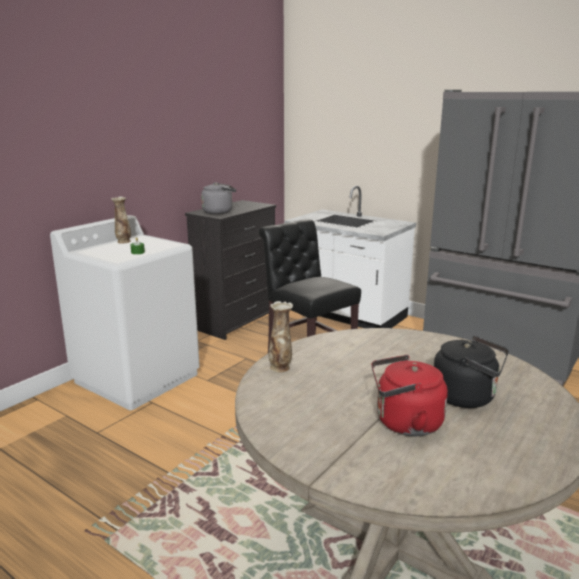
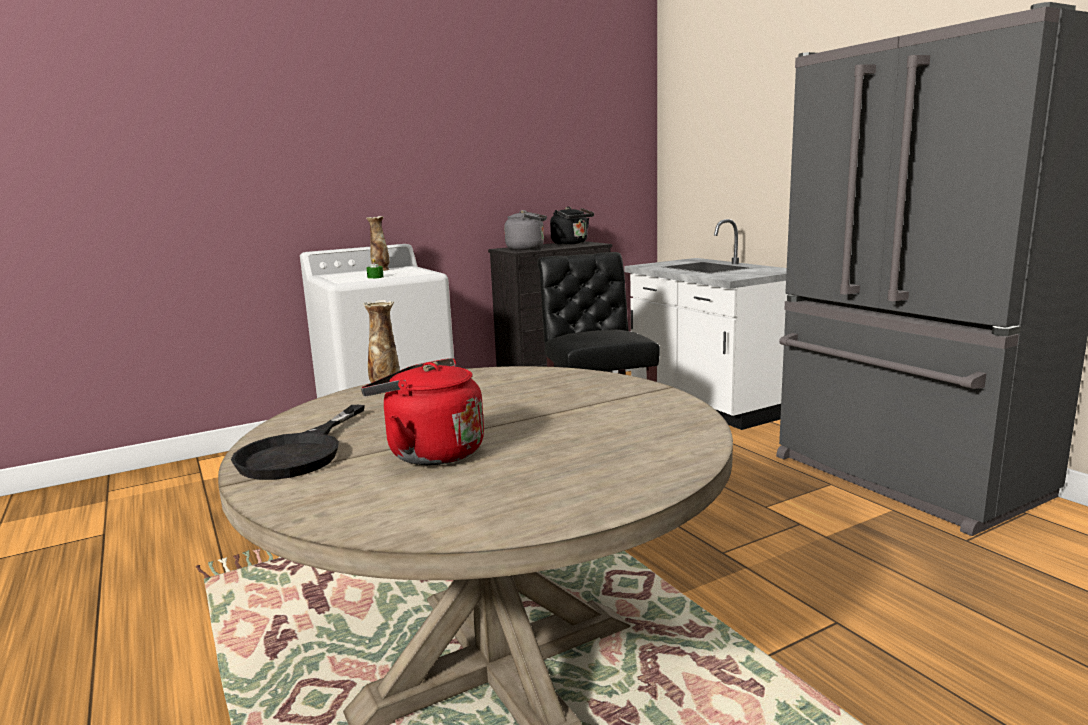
camera: 25 degrees right, 5 degrees down
black kettle [434,336,509,408] -> black kettle moved to [550,207,594,245]
none -> black frying pan [231,405,365,480]

